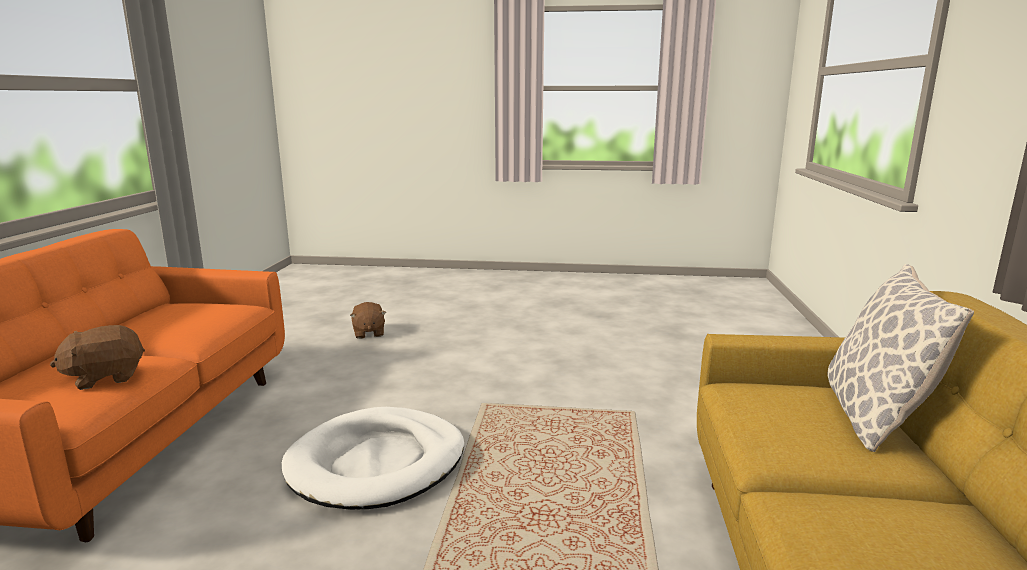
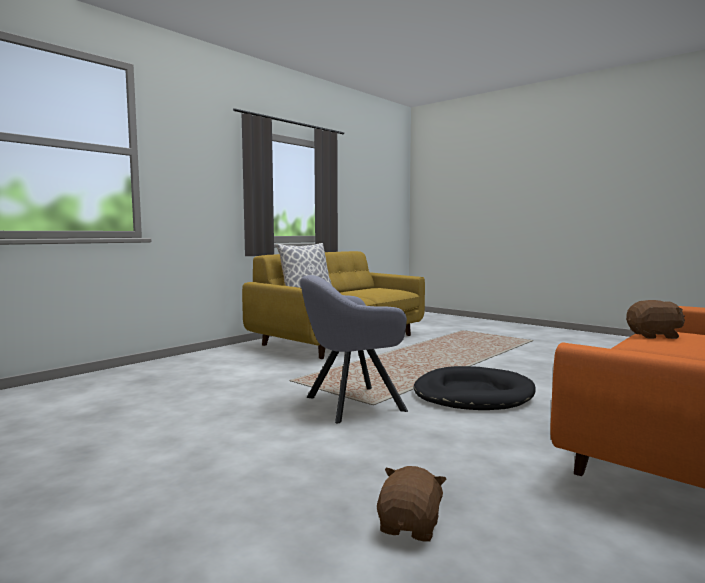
camera: 145 degrees left, 10 degrees down
white dog bed [282,407,464,510] -> black dog bed [413,366,536,410]
none -> grey armchair [300,275,408,423]

